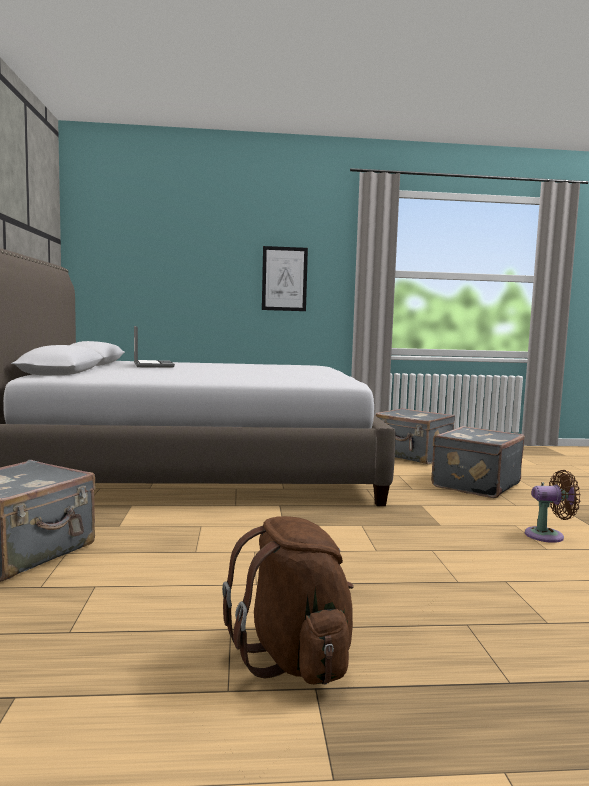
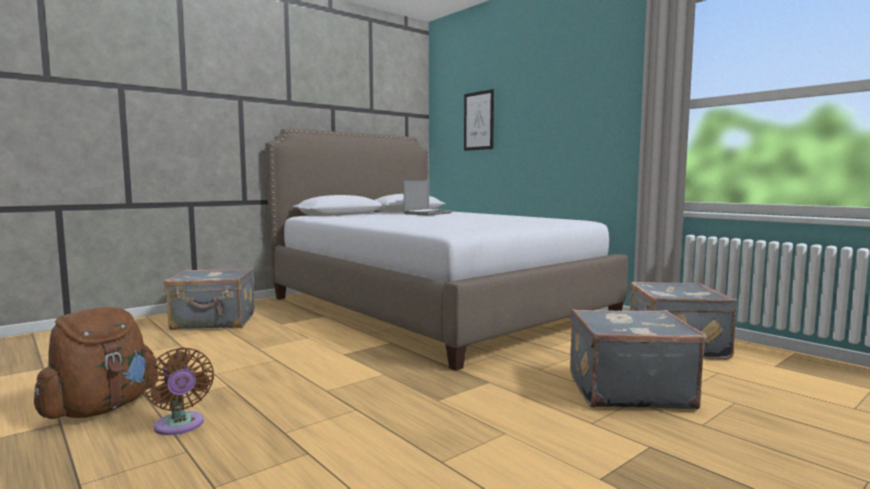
camera: 55 degrees right, 0 degrees up
picture [262,246,308,311] -> picture moved to [464,89,494,151]
brown fan [525,470,580,543] -> brown fan moved to [143,347,214,435]

